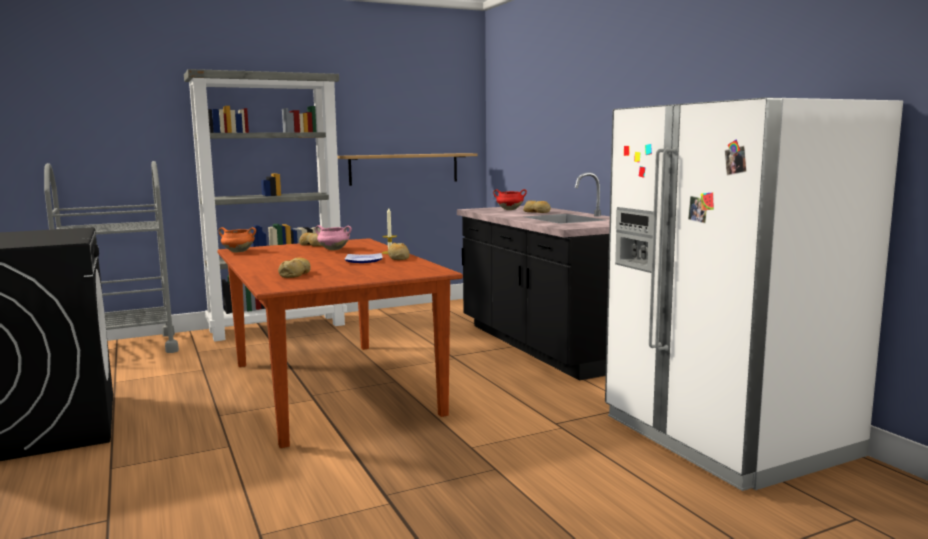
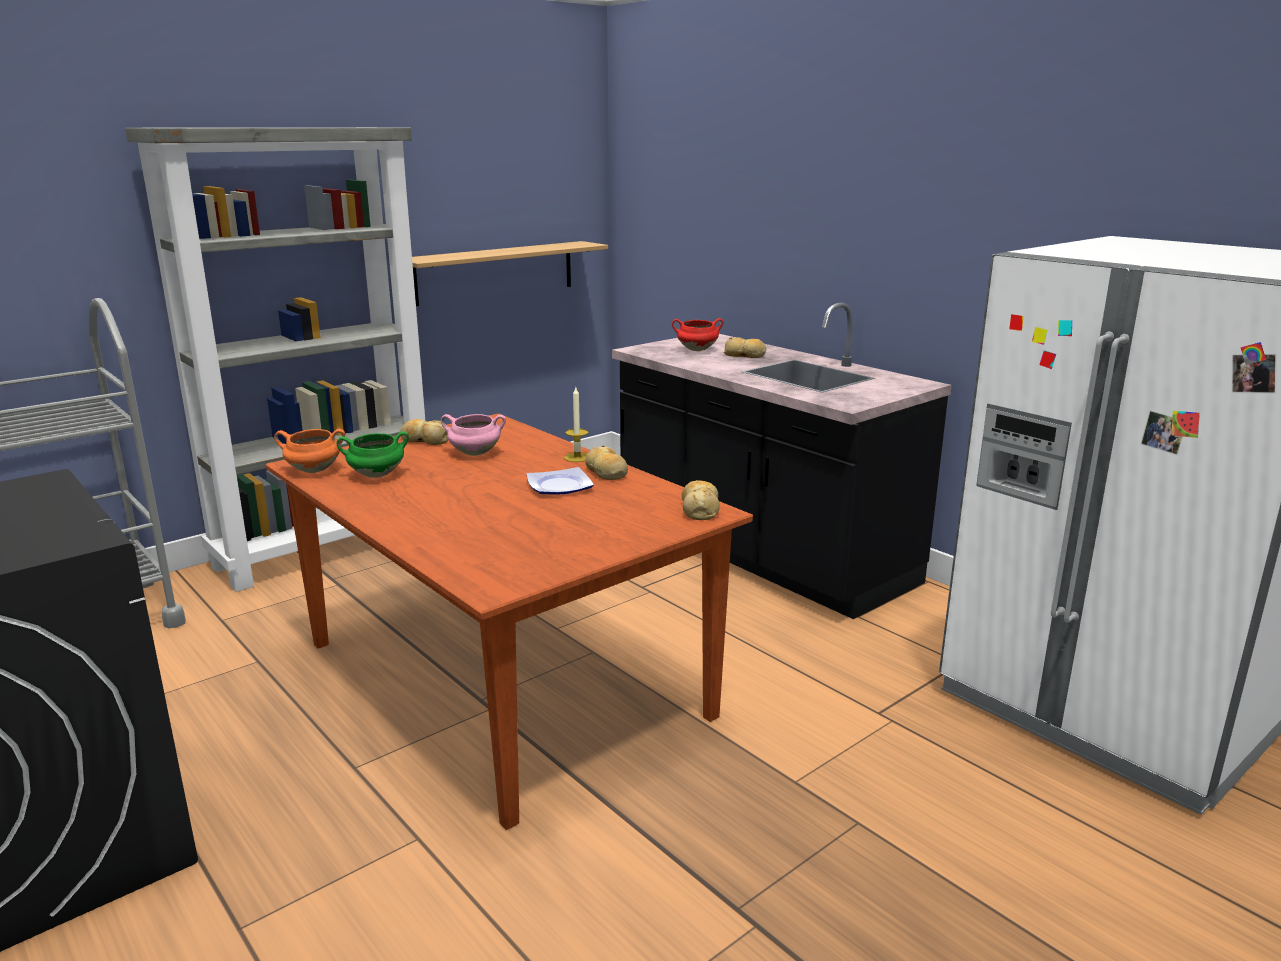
camera: 15 degrees left, 10 degrees up
bread [278,257,311,278] -> bread moved to [682,480,720,520]
none -> green cooking pot [336,431,409,478]

